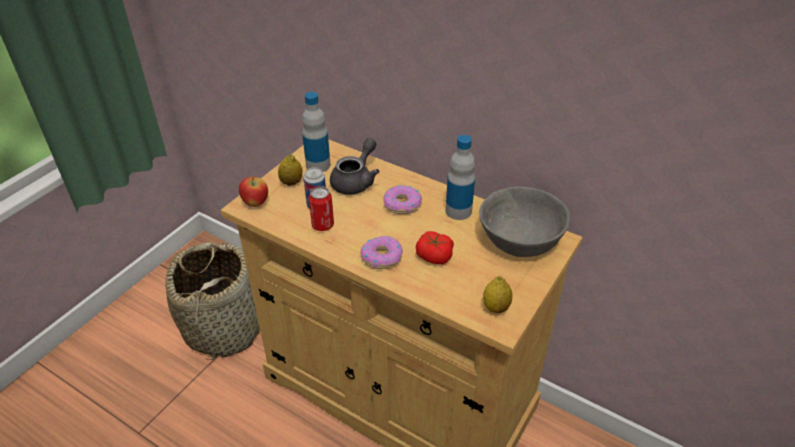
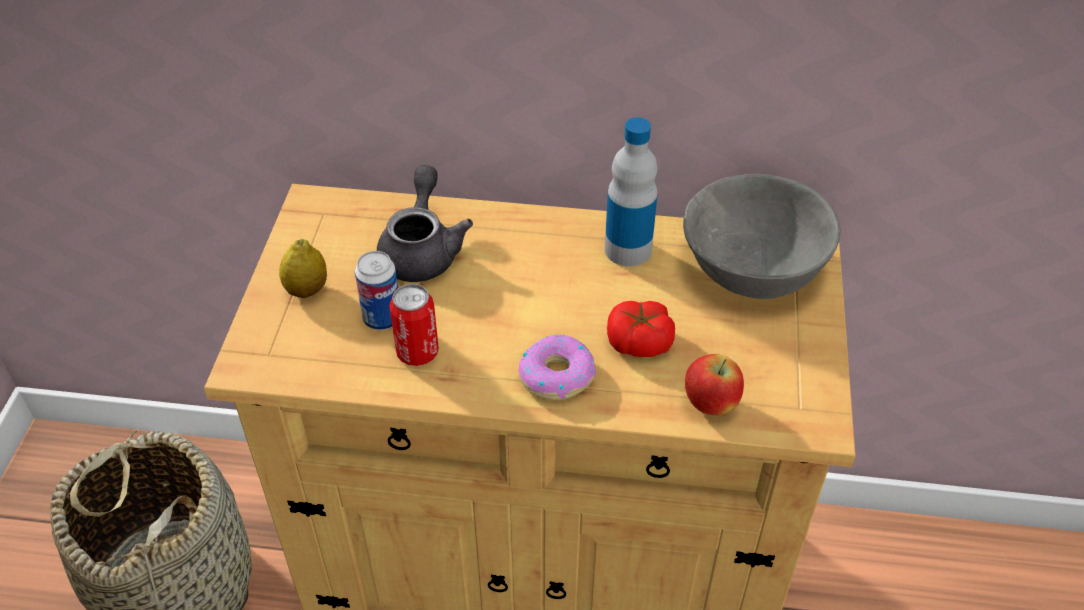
camera: 25 degrees left, 5 degrees up
apple [239,177,268,207] -> apple moved to [685,354,744,416]
bottle [302,92,330,172] -> none
donut [383,185,422,214] -> none
lemon [483,276,512,313] -> none

